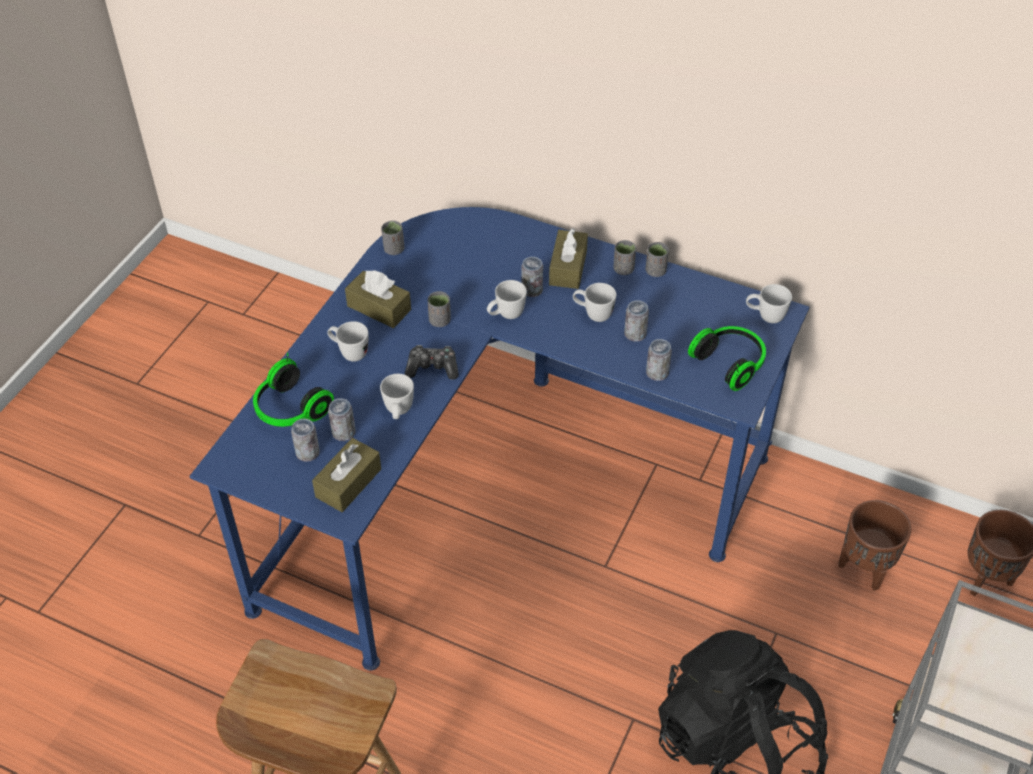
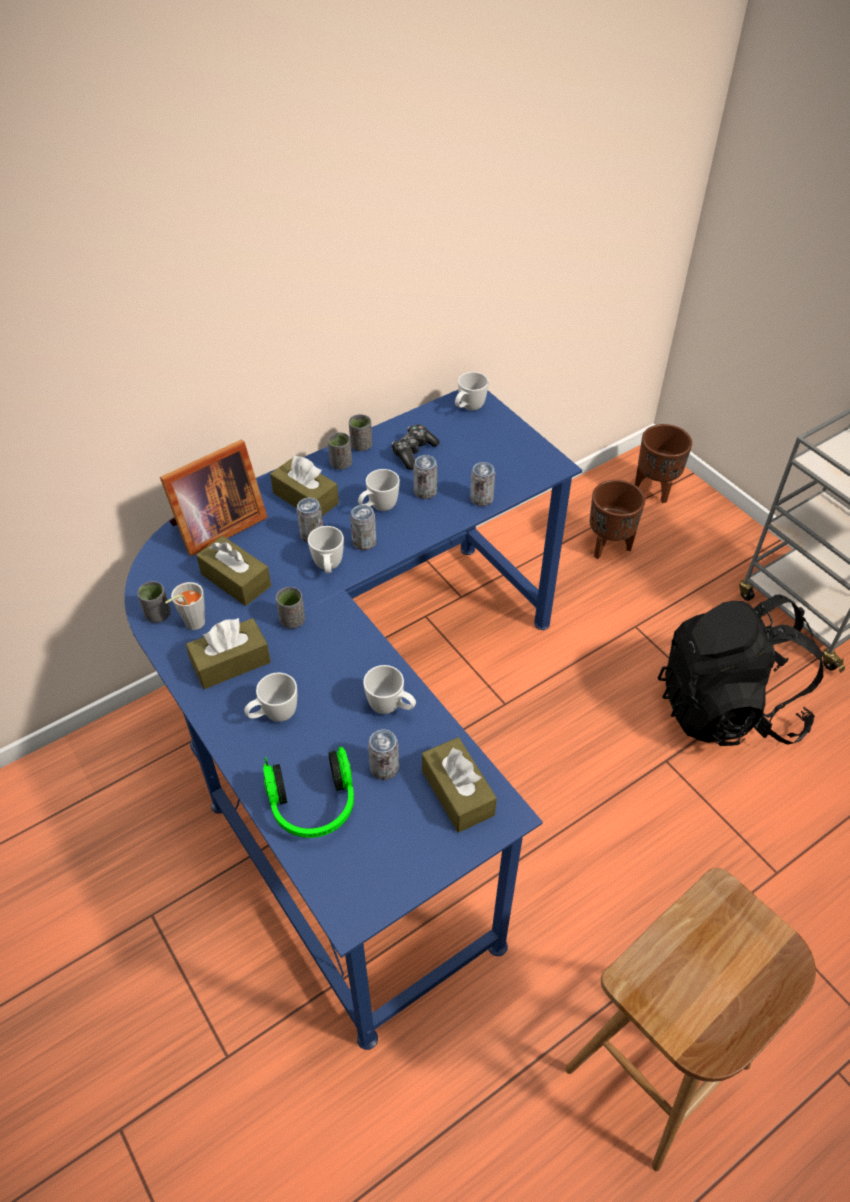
camera: 60 degrees left, 0 degrees up
can [291,418,320,462] -> can moved to [350,505,376,550]
game controller [405,345,458,380] -> game controller moved to [391,425,440,470]
headphones [688,326,766,391] -> none
none -> picture frame [160,440,268,556]
none -> grey cup [165,582,205,630]
none -> brown tissue box [196,536,271,606]

